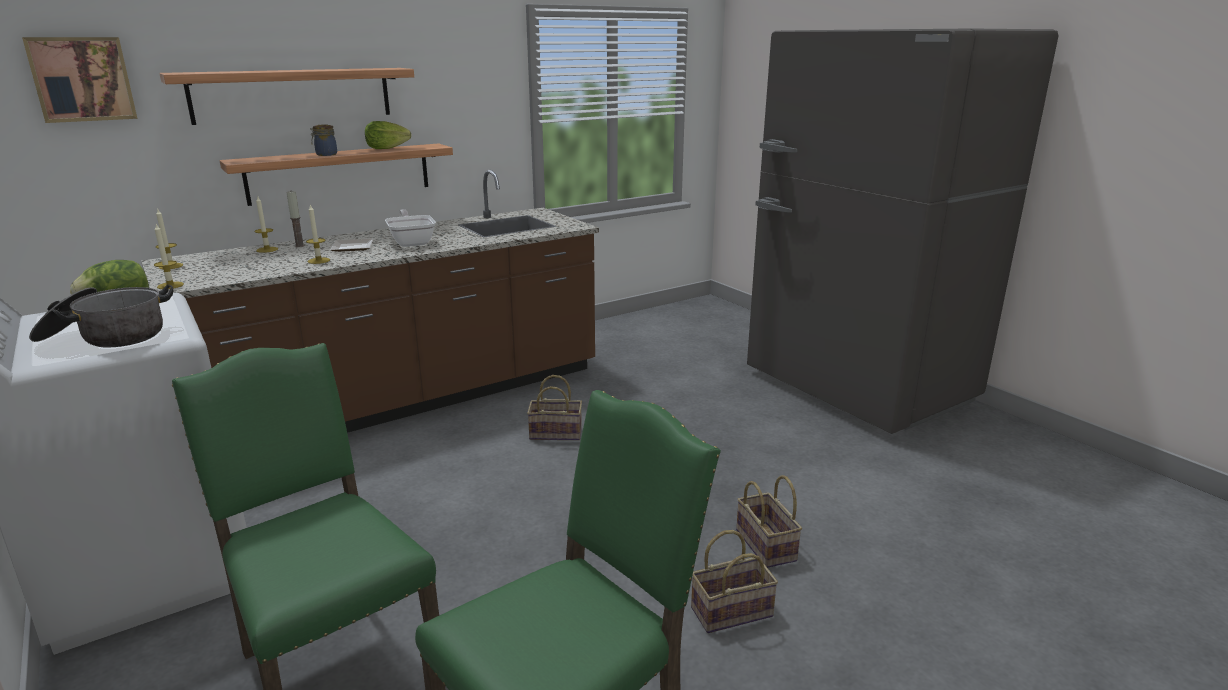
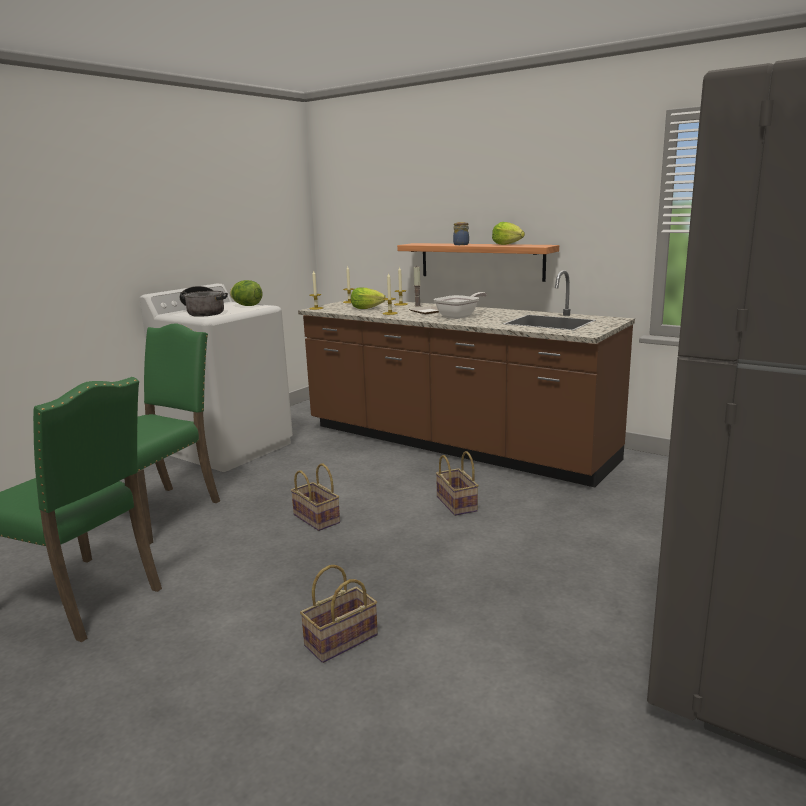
camera: 70 degrees right, 5 degrees down
picture [22,37,137,123] -> none
shelf [159,68,414,125] -> none
basket [691,530,778,633] -> basket moved to [291,463,340,531]
none -> lettuce [351,287,386,309]

